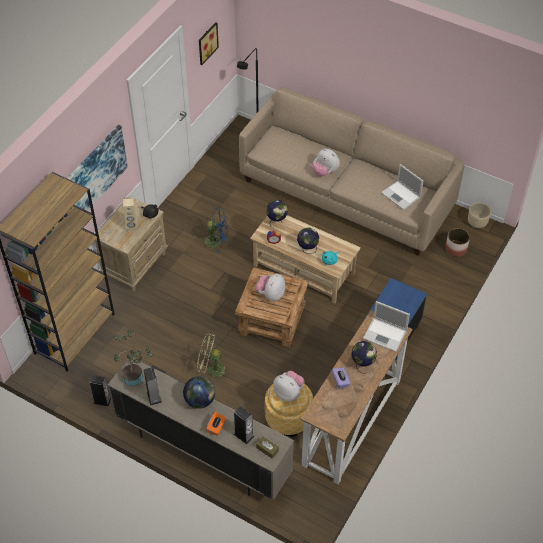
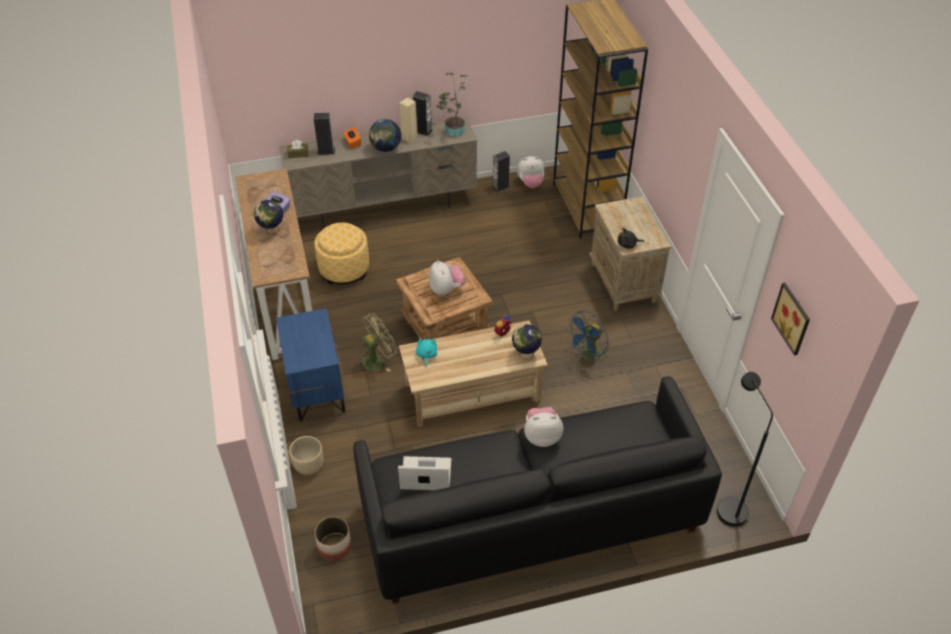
camera: 135 degrees right, 5 degrees down
picture [67,125,128,211] -> none
beige speaker [123,198,138,231] -> beige speaker moved to [399,97,418,143]
green fan [197,334,229,383] -> green fan moved to [355,313,398,372]
beige sofa [239,87,465,256] -> black sofa [353,376,722,604]
plush toy [273,371,305,402] -> plush toy moved to [517,156,544,188]
globe [297,227,319,254] -> none
laptop [363,301,410,352] -> none
beige planter [468,202,491,228] -> beige planter moved to [289,436,323,475]

